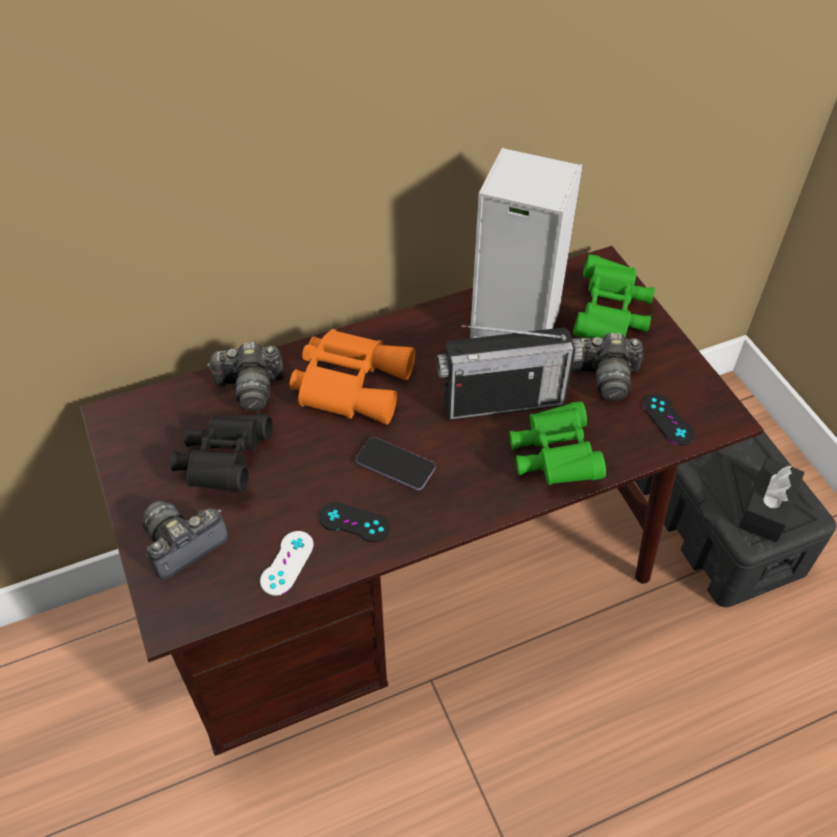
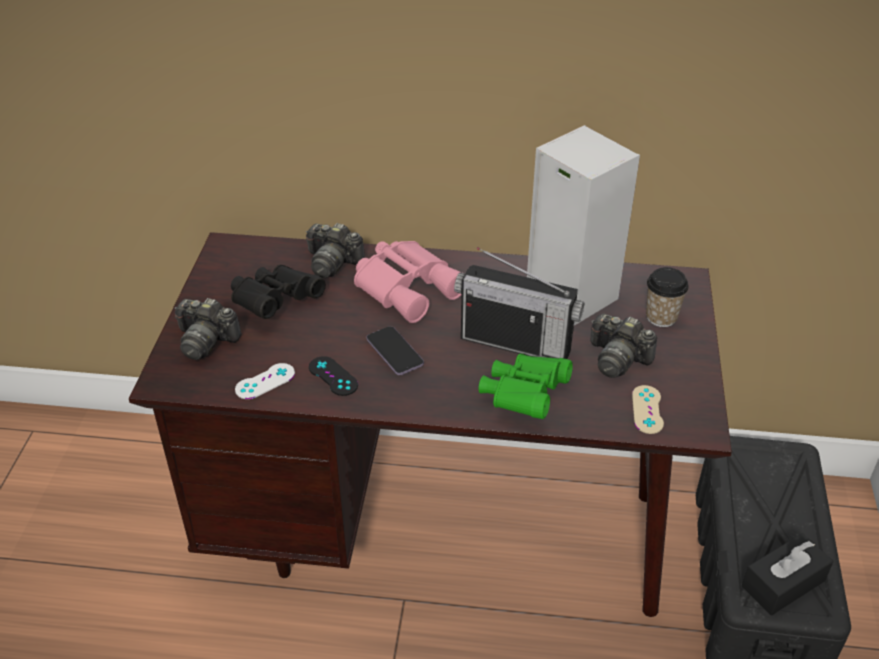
camera: 30 degrees right, 10 degrees down
camera [142,501,228,580] -> camera turned 150 degrees counterclockwise [175,298,242,360]
orange binoculars [290,329,416,425] -> pink binoculars [354,241,462,323]
green binoculars [573,254,655,338] -> cup [646,267,689,327]
black game controller [643,394,695,445] -> beige game controller [632,385,664,434]

